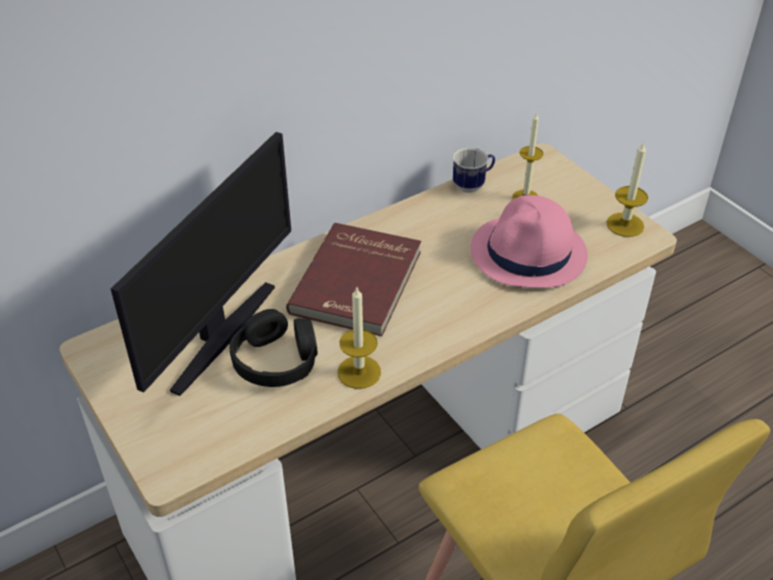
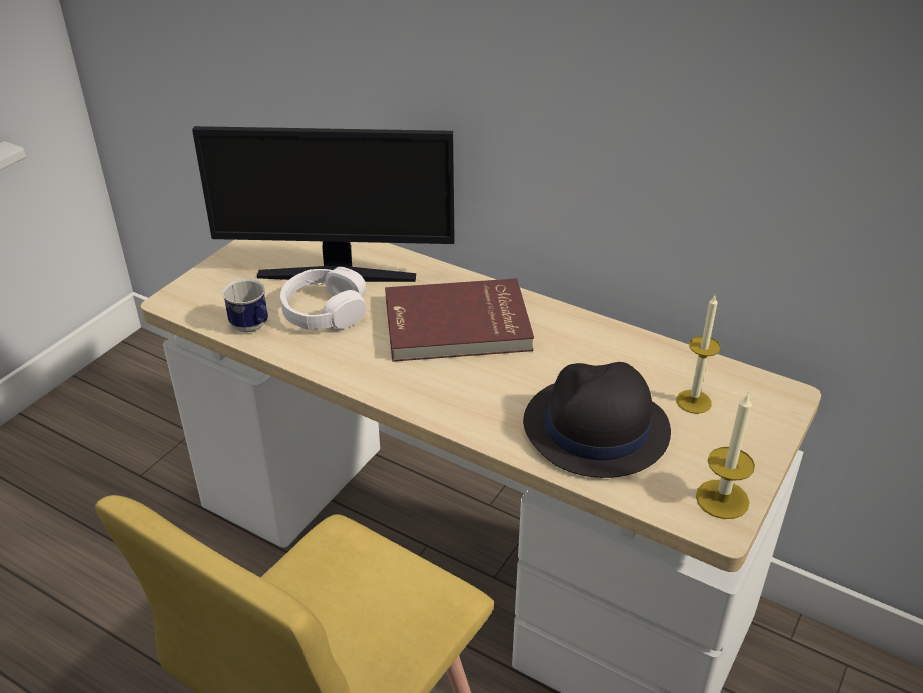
camera: 65 degrees right, 5 degrees down
black headphones [229,309,318,387] -> white headphones [280,267,366,330]
candle [338,287,381,389] -> none
mug [453,147,495,193] -> mug moved to [222,278,268,332]
pink hat [470,195,588,288] -> black hat [523,362,671,478]

